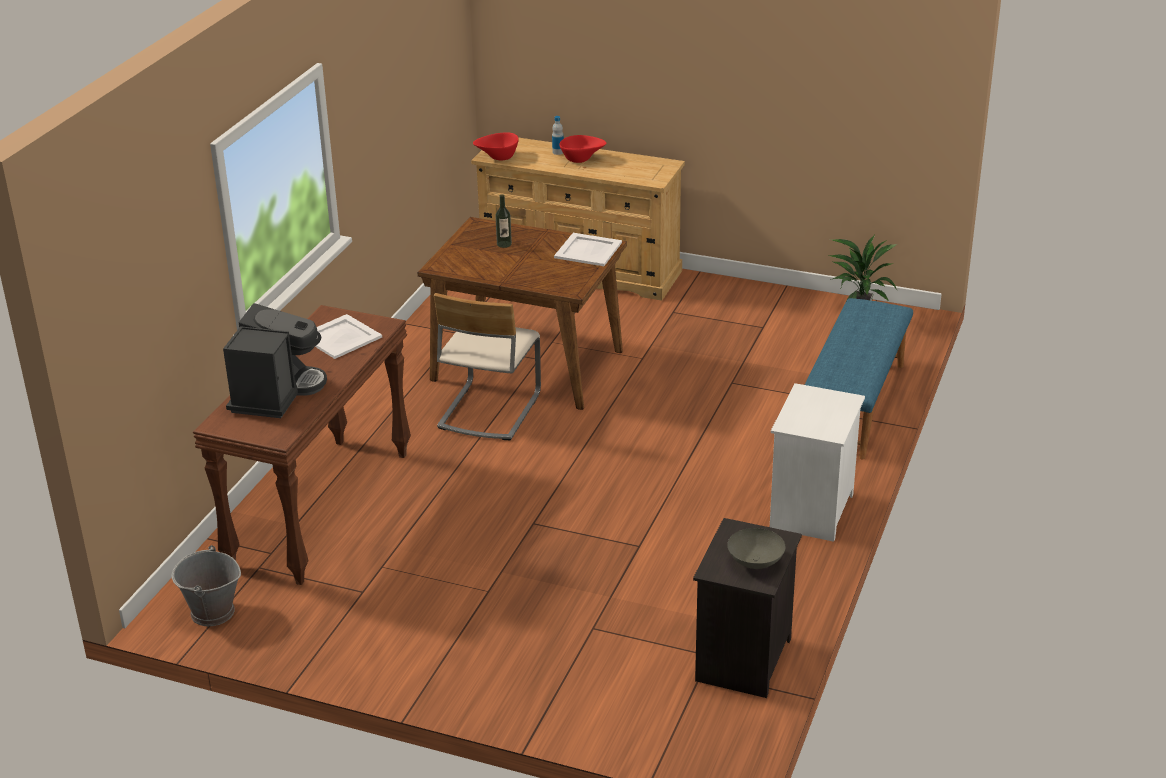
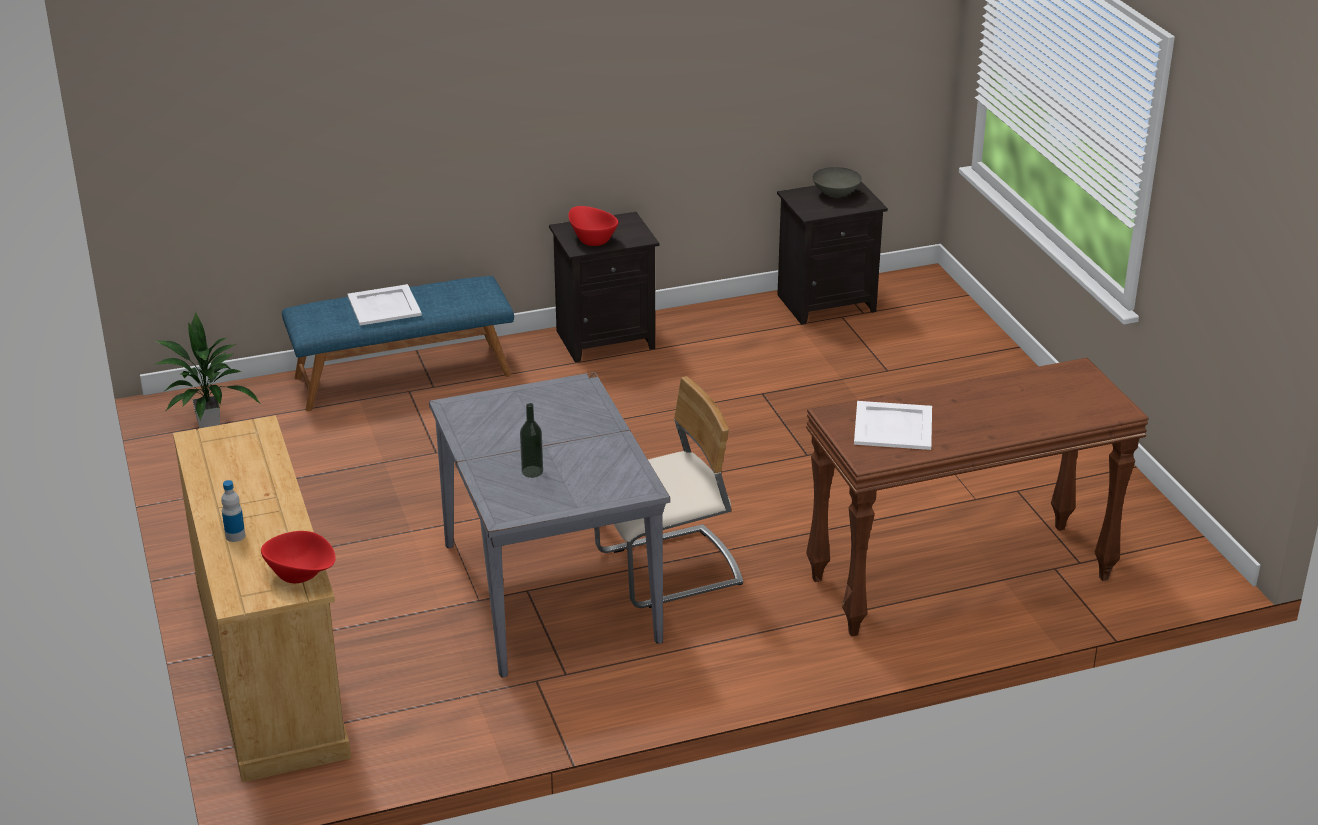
camera: 130 degrees left, 0 degrees up
grey bucket [172,545,241,626] -> none
coffee machine [223,303,327,418] -> none
brown dining table [417,217,627,410] -> grey dining table [429,372,670,677]
white tray [554,233,622,266] -> white tray moved to [347,284,422,326]
red bowl [559,135,606,163] -> red bowl moved to [568,206,618,246]
white nightstand [770,383,865,542] -> black nightstand [549,212,659,363]

